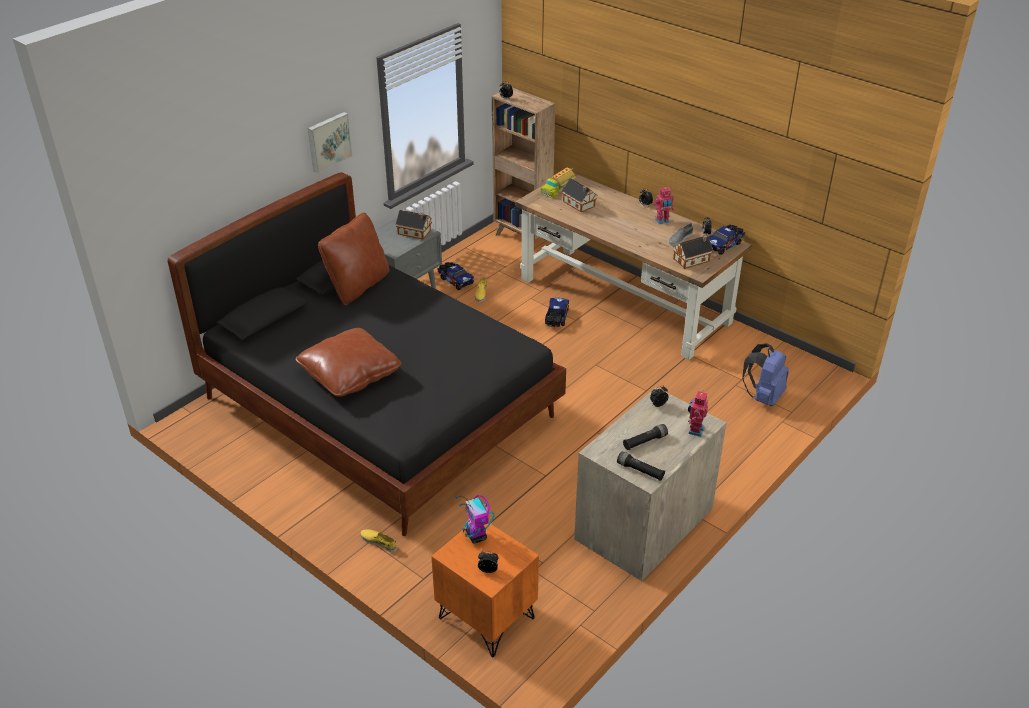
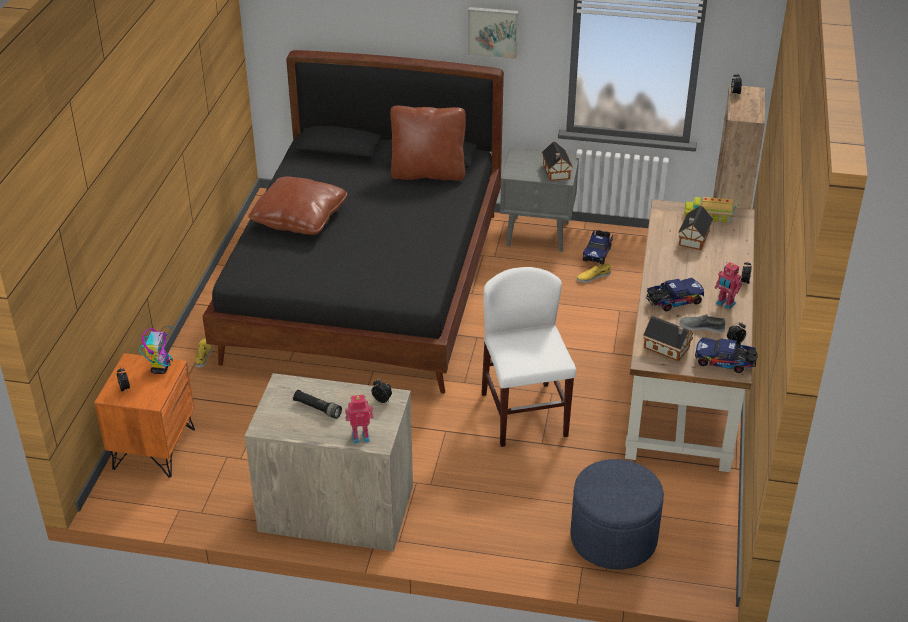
camera: 60 degrees right, 0 degrees up
toy robot [456,495,494,543] -> toy robot turned 150 degrees clockwise [139,326,173,374]
toy truck [545,298,569,327] -> toy truck moved to [646,278,704,311]
black flashlight [617,452,665,481] -> none
blue backpack [742,343,789,406] -> blue ottoman [570,459,664,570]
none -> white chair [481,267,576,447]

